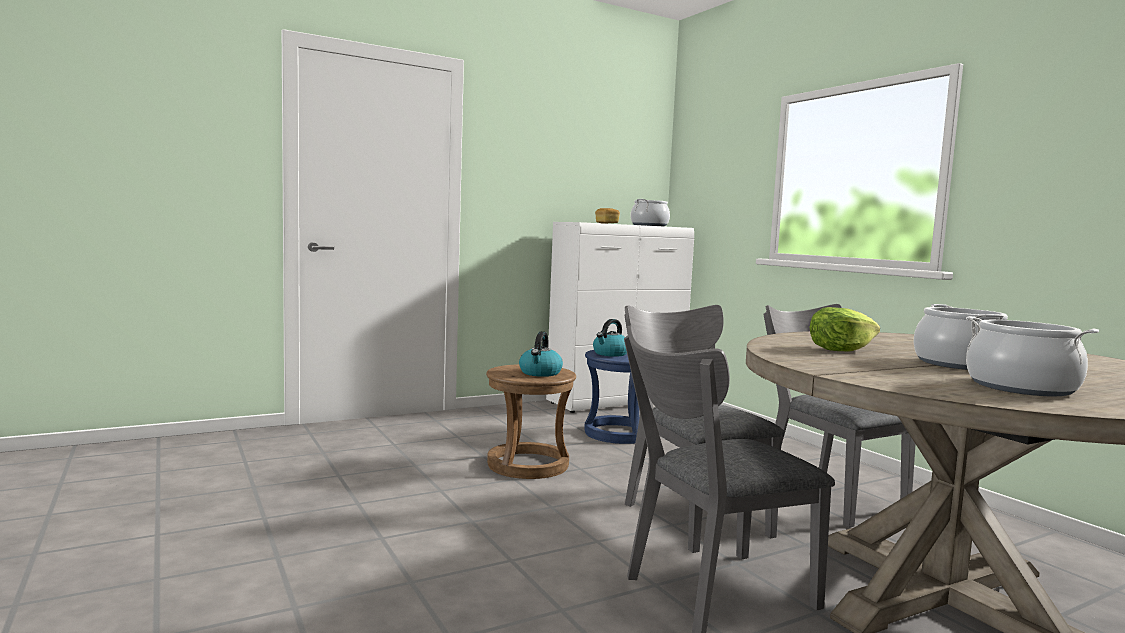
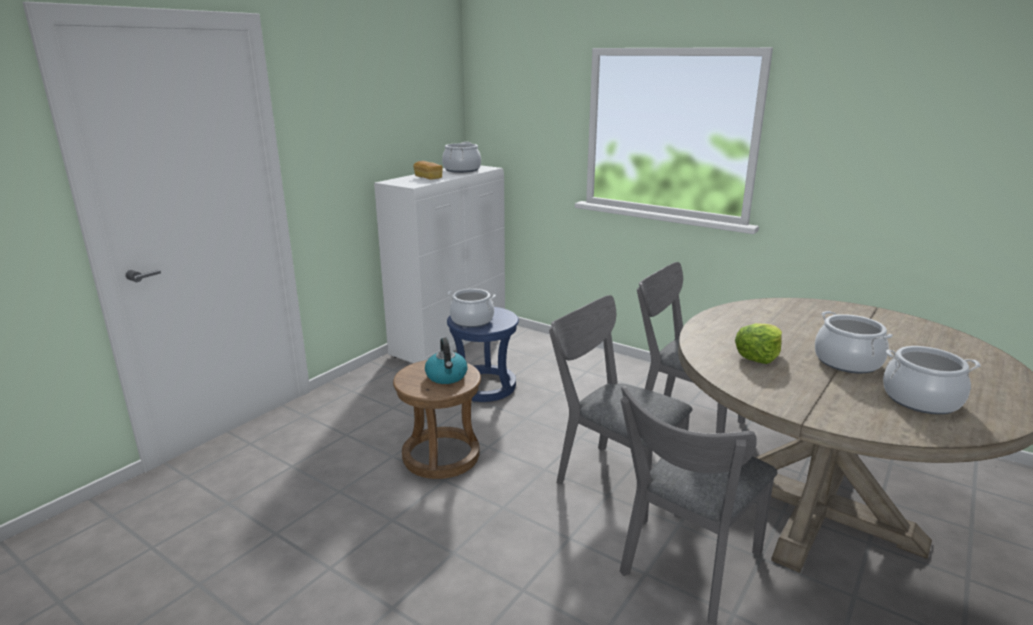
camera: 25 degrees left, 15 degrees up
kettle [593,319,627,357] -> cooking pot [448,289,496,327]

